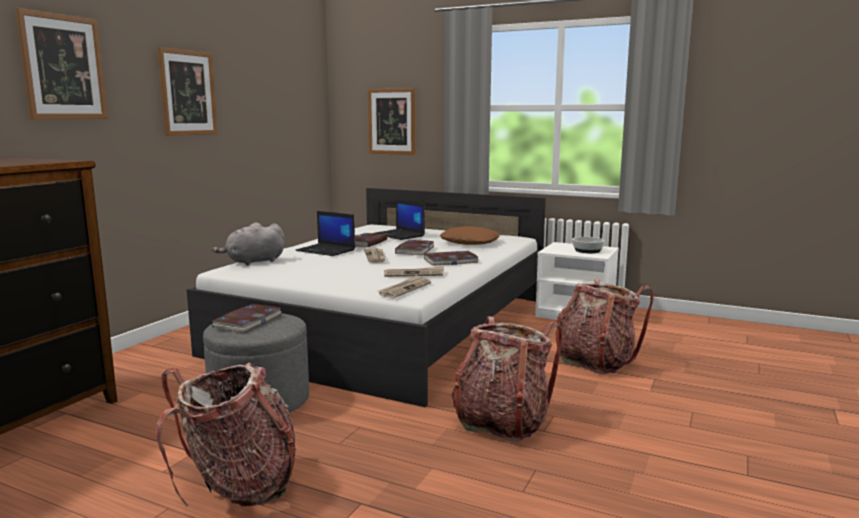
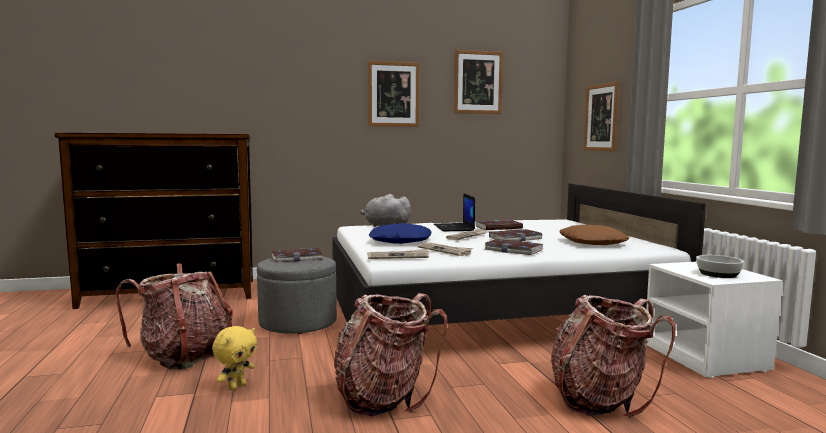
camera: 50 degrees right, 5 degrees down
picture [15,8,108,119] -> picture moved to [454,50,503,114]
laptop [374,200,425,240] -> none
none -> yellow plush toy [212,326,257,391]
none -> blue pillow [369,223,432,244]

